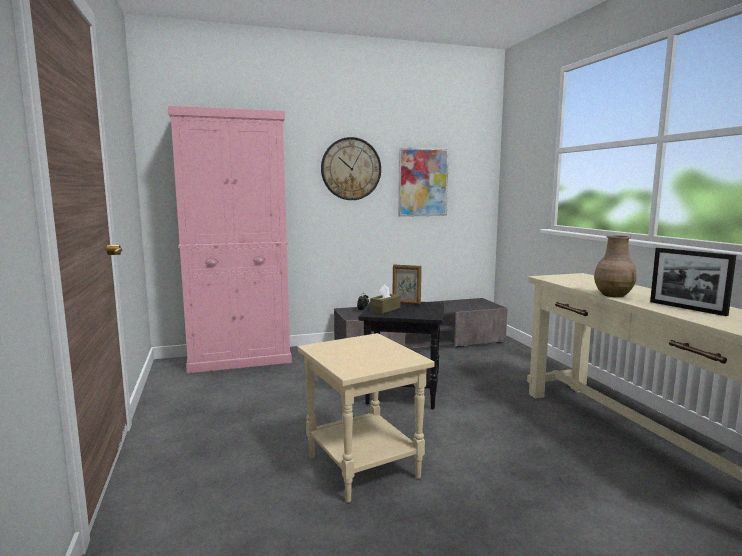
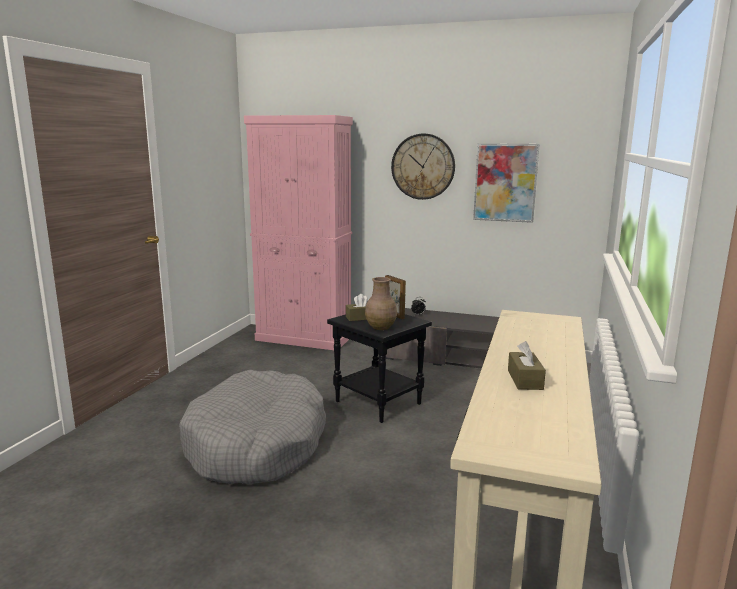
camera: 35 degrees right, 5 degrees up
beige side table [298,333,435,503] -> grey dog bed [179,370,326,484]
brown vase [594,235,636,297] -> brown vase moved to [365,277,397,330]
picture frame [650,248,736,316] -> brown tissue box [508,341,546,390]

